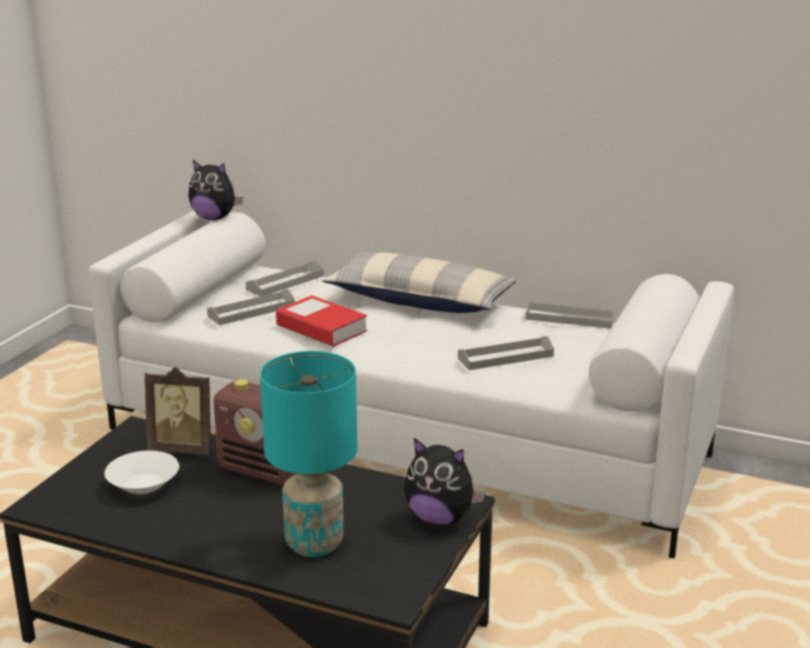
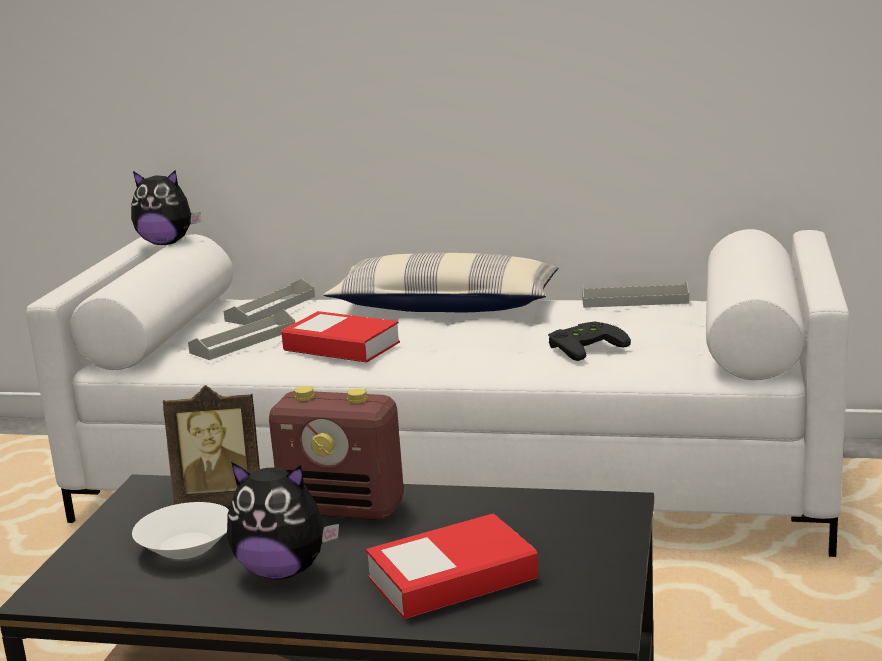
camera: 10 degrees left, 5 degrees down
turquoise table lamp [260,351,357,557] -> book [366,513,539,620]
plush toy [404,438,485,525] -> plush toy moved to [227,462,339,579]
grey tray [458,336,554,370] -> black game controller [548,322,631,361]

